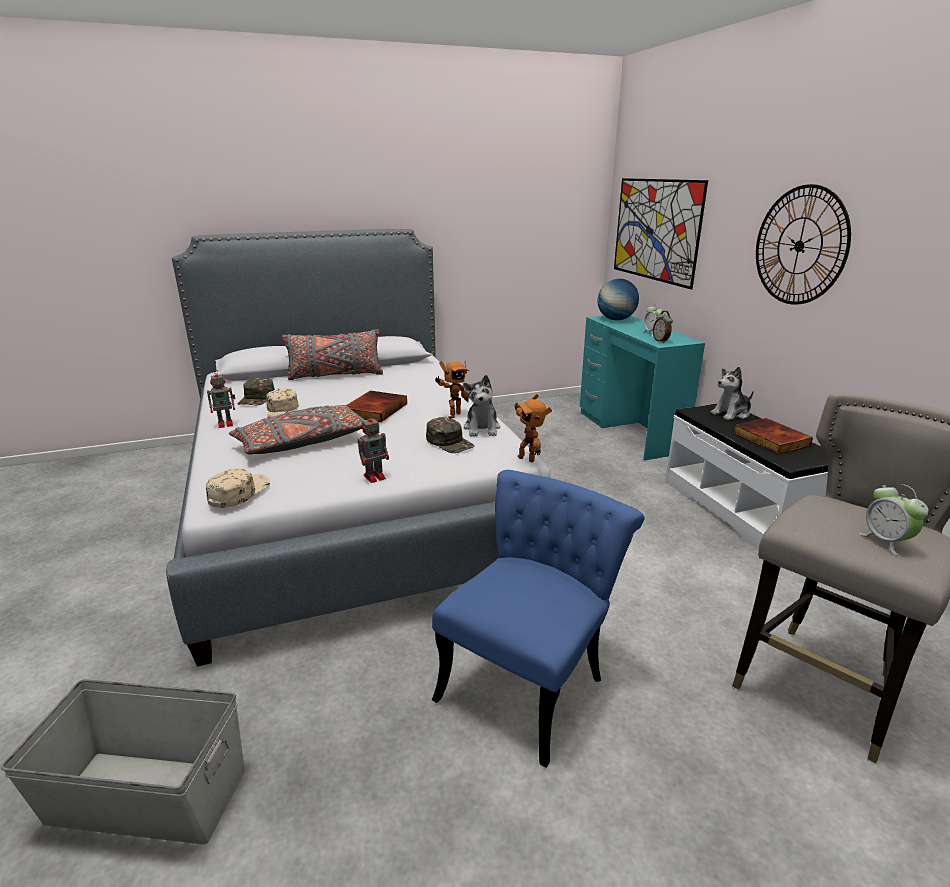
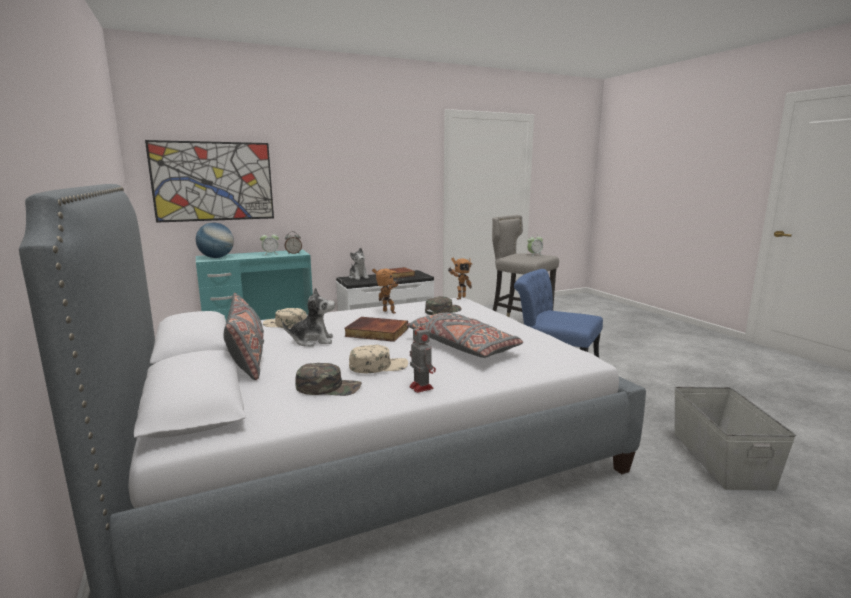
camera: 95 degrees left, 10 degrees down
beige cap [206,468,270,508] -> beige cap moved to [263,308,307,328]
toy robot [358,413,389,483] -> none
plush toy [463,375,500,436] -> plush toy moved to [282,287,335,347]
wall clock [756,184,851,305] -> none

